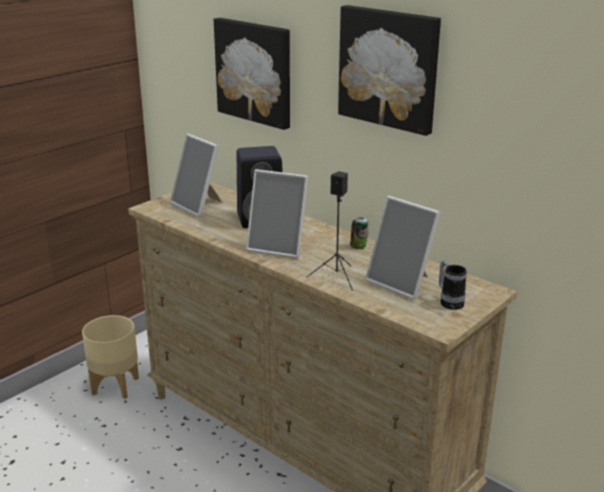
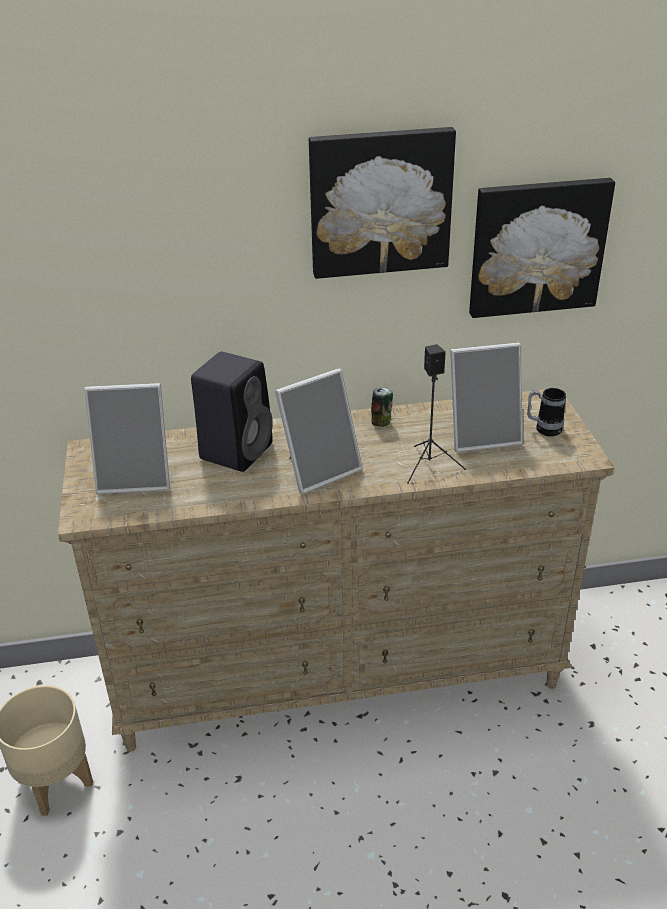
camera: 50 degrees left, 10 degrees up
picture [214,18,290,130] -> picture moved to [469,178,615,318]

